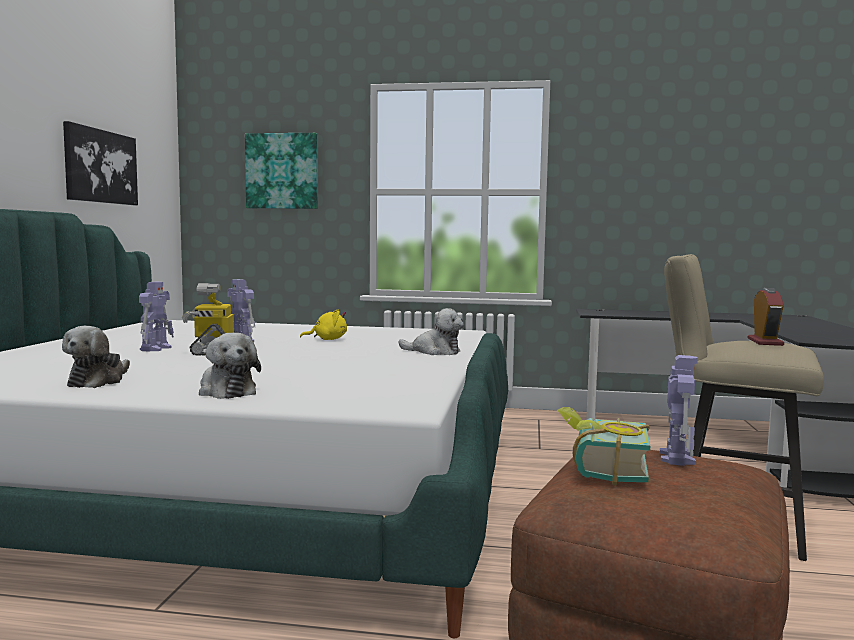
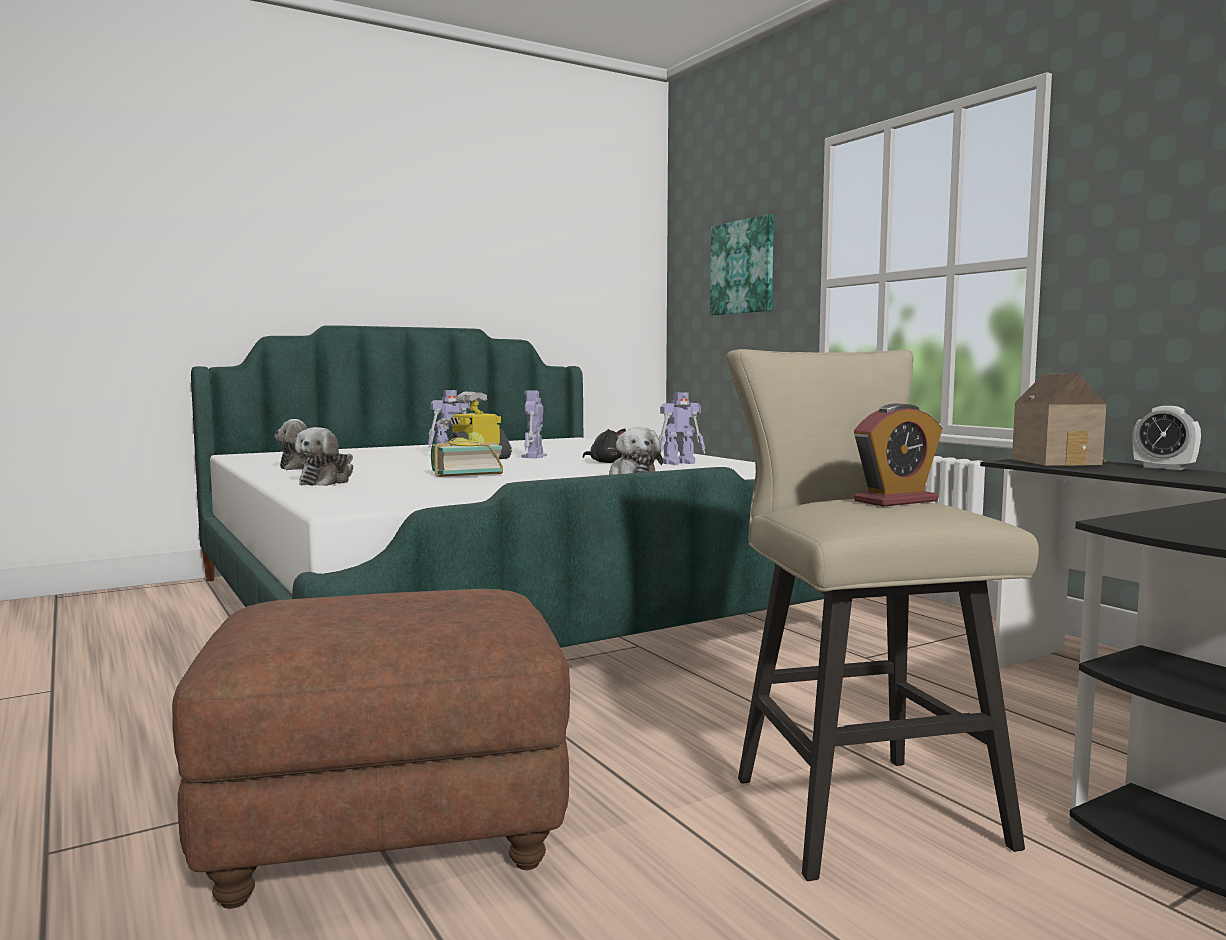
camera: 50 degrees right, 0 degrees up
picture [63,121,138,205] -> none
yellow plush toy [300,309,347,340] -> black plush toy [583,429,626,463]
book [557,407,650,485] -> book moved to [431,432,503,477]
toy robot [660,355,698,466] -> toy robot moved to [659,392,705,465]
none -> toy house [1012,373,1107,466]
none -> alarm clock [1133,406,1201,470]

